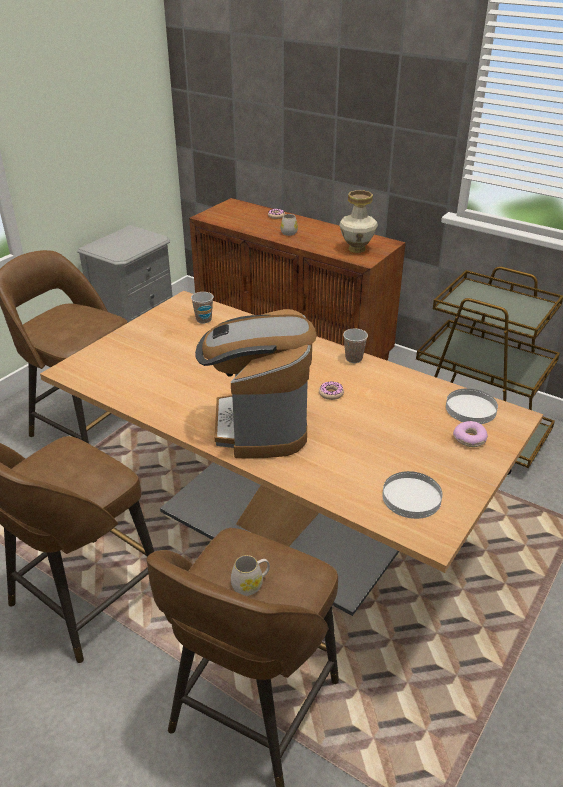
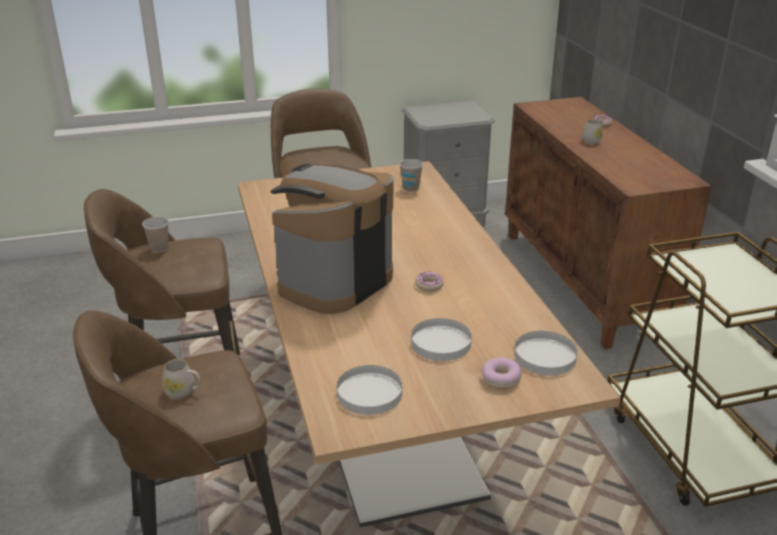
camera: 40 degrees right, 5 degrees down
vase [339,190,378,253] -> none
cup [343,329,368,363] -> cup moved to [142,217,169,253]
none -> white plate [411,318,472,361]

